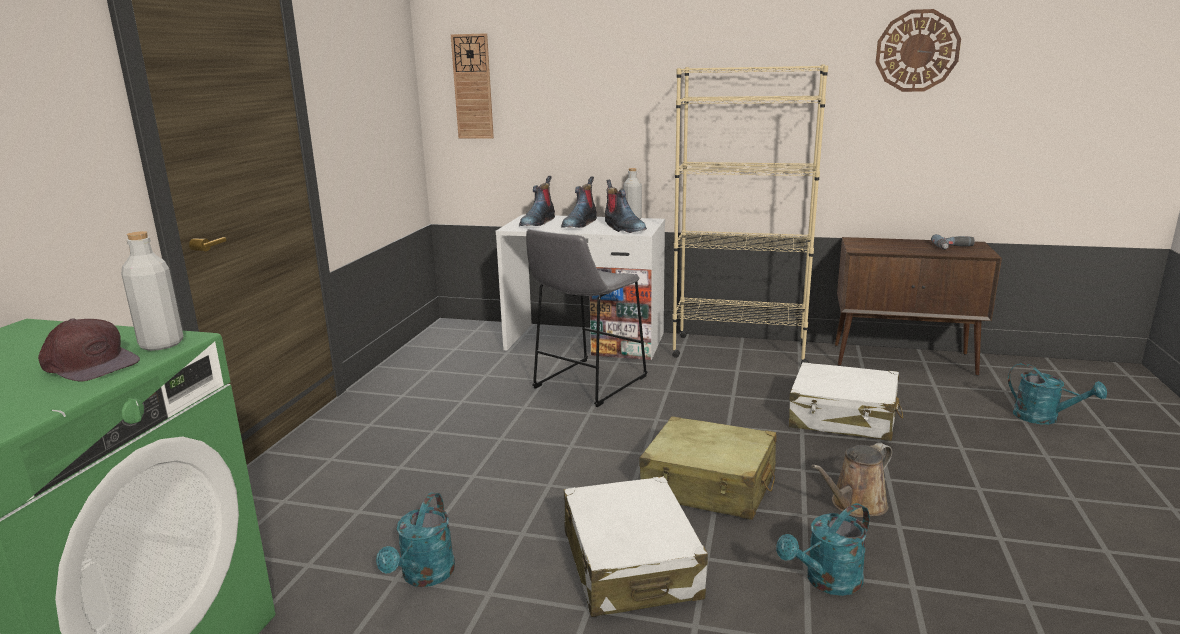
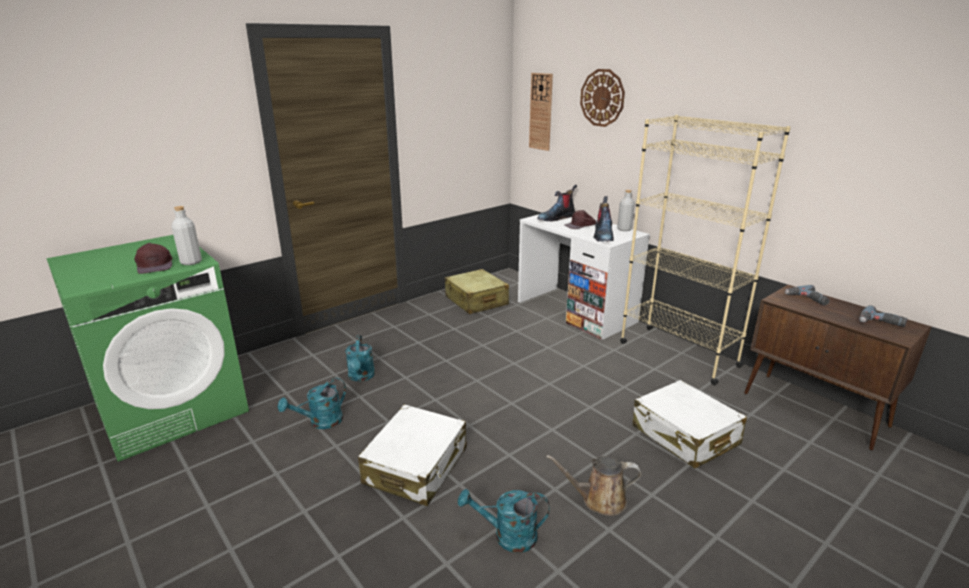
camera: 35 degrees right, 5 degrees up
grey stool [526,228,647,407] -> none
boot [561,177,597,228] -> brown cap [564,210,596,229]
beige suitcase [639,416,776,520] -> beige suitcase moved to [445,269,509,314]
wall clock [876,9,961,92] -> wall clock moved to [580,69,625,127]
turquoise watering can [1008,363,1107,425] -> turquoise watering can moved to [345,335,375,382]
none -> power drill [785,285,830,305]

